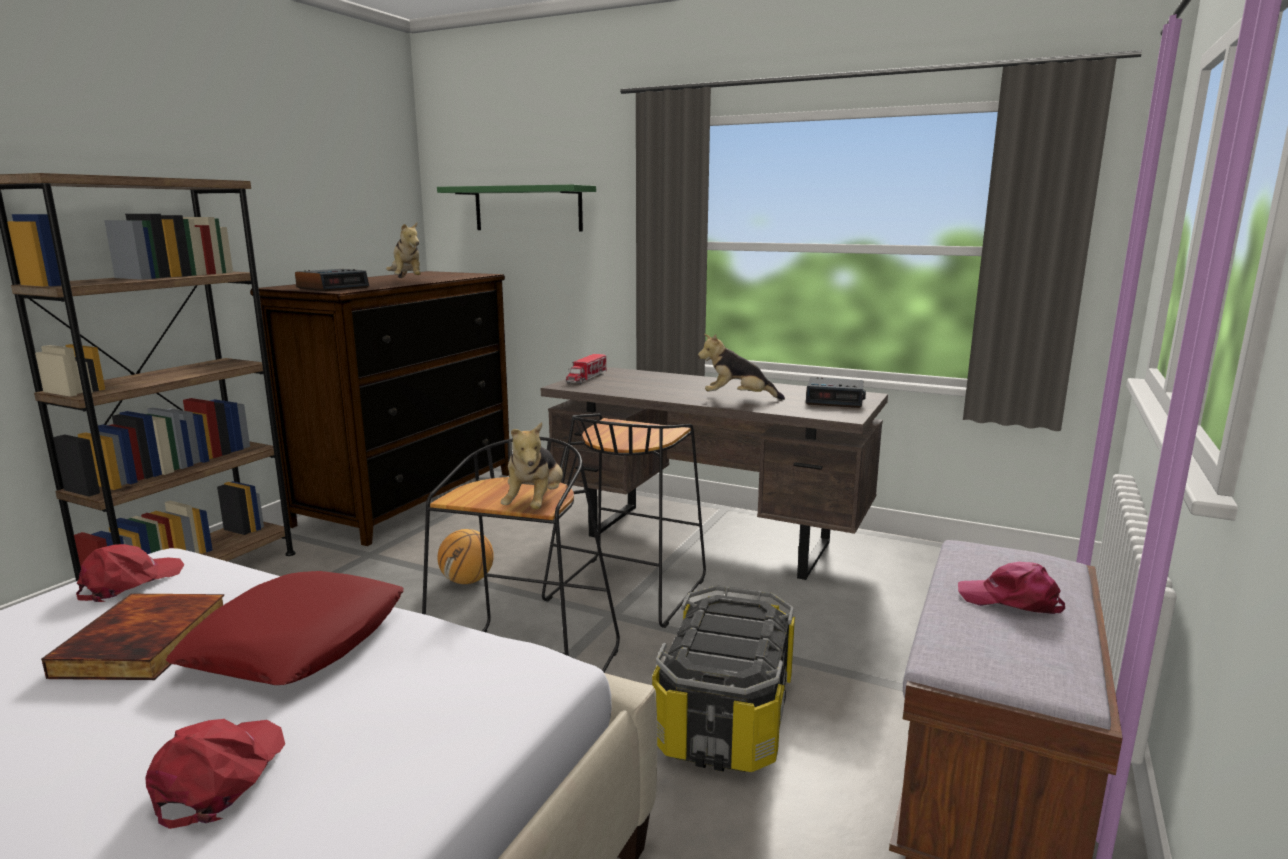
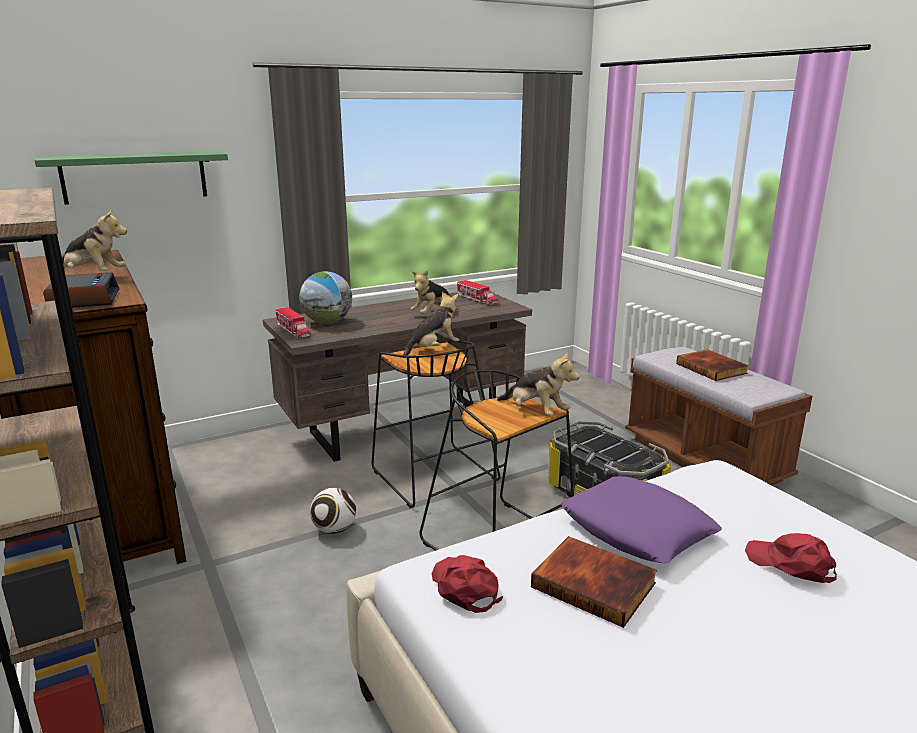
camera: 55 degrees left, 5 degrees up
red pillow [165,571,404,685] -> purple pillow [561,476,722,563]
basketball [438,529,494,584] -> football [310,488,356,534]
alarm clock [806,377,866,408] -> toy truck [457,280,498,305]
pink cap [958,562,1065,614] -> book [676,349,749,381]
none -> globe [299,272,352,324]
none -> plush toy [403,292,459,356]

